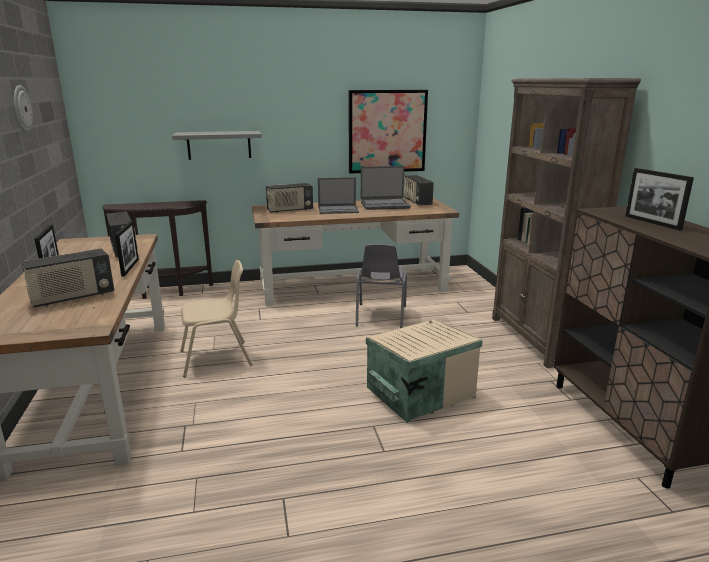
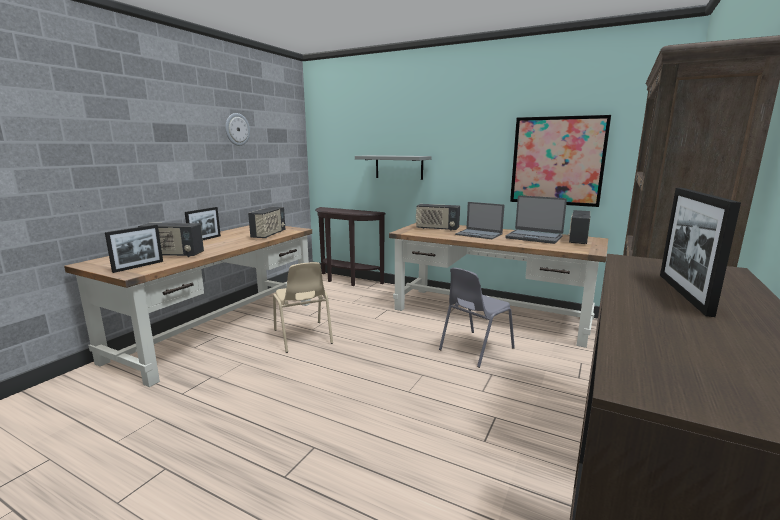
camera: 40 degrees right, 5 degrees down
picture frame [115,221,139,276] -> picture frame moved to [105,225,163,273]
beige chair [180,260,252,377] -> beige chair turned 45 degrees clockwise [273,262,333,353]
beige storage box [366,319,483,423] -> none

